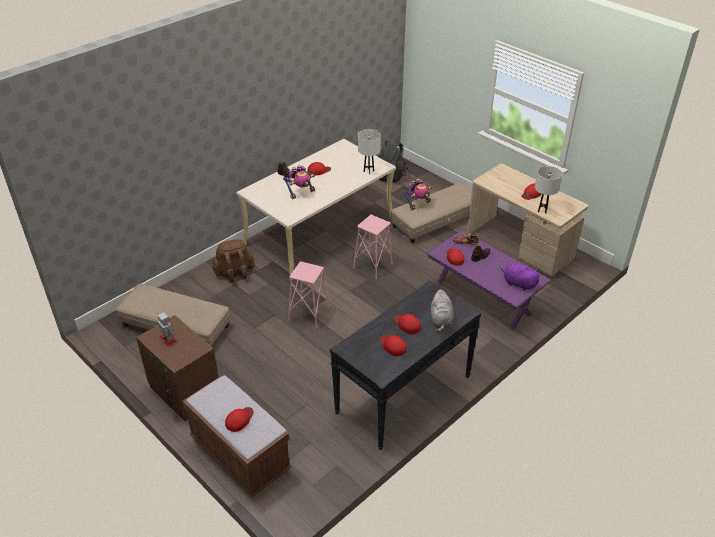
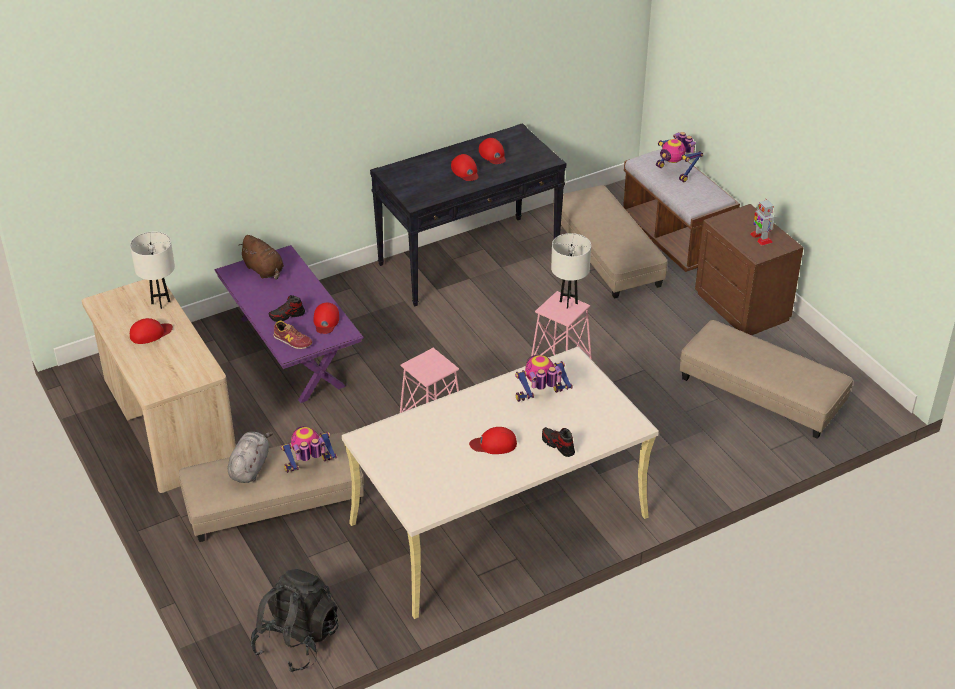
camera: 165 degrees left, 0 degrees up
brown backpack [211,239,255,283] -> none
red cap [225,407,254,432] -> toy robot [656,132,703,182]
white table lamp [358,129,381,174] -> white table lamp moved to [551,233,591,308]
grey plush toy [431,289,454,332] -> grey plush toy moved to [228,432,273,483]
purple plush toy [500,263,541,291] -> brown plush toy [238,235,284,280]
none -> beige ottoman [553,185,667,299]

